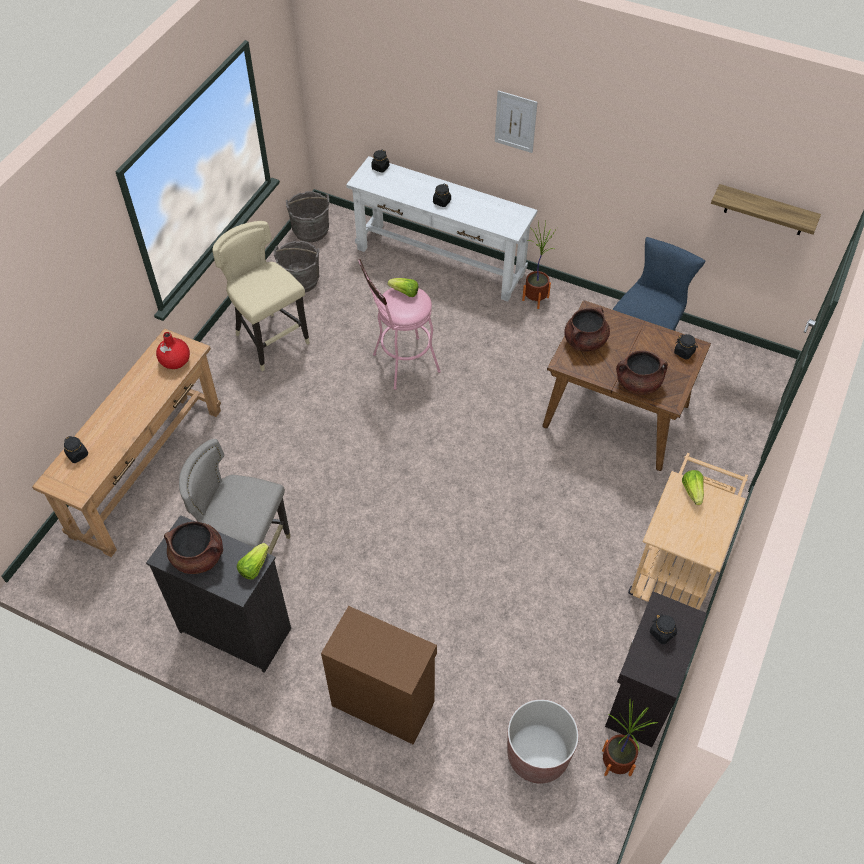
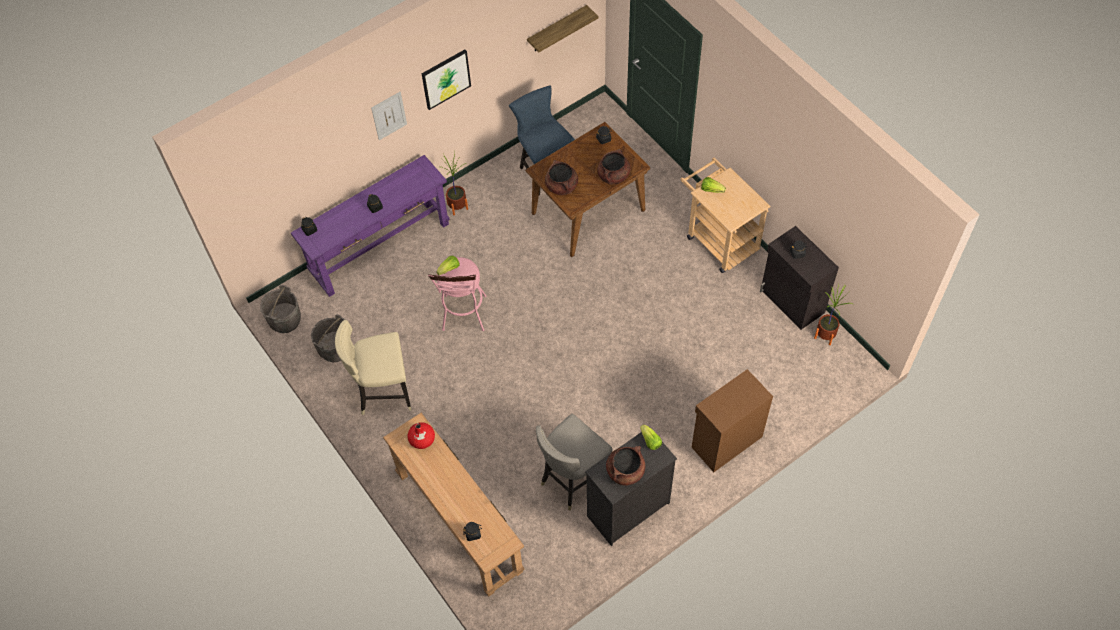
camera: 60 degrees left, 5 degrees up
white console table [346,156,537,302] -> purple console table [291,155,450,297]
brown planter [507,699,579,784] -> none
none -> picture [422,49,471,110]

